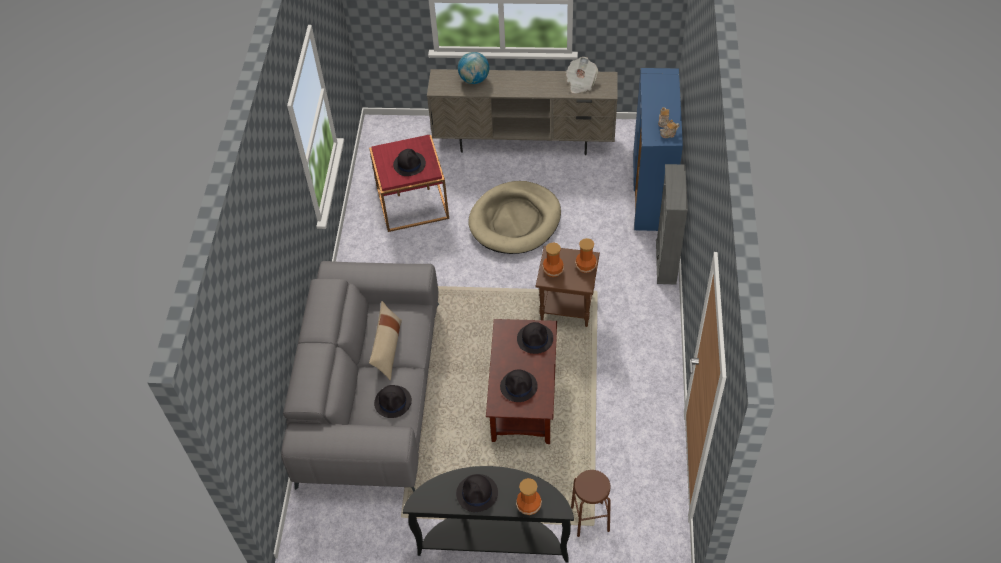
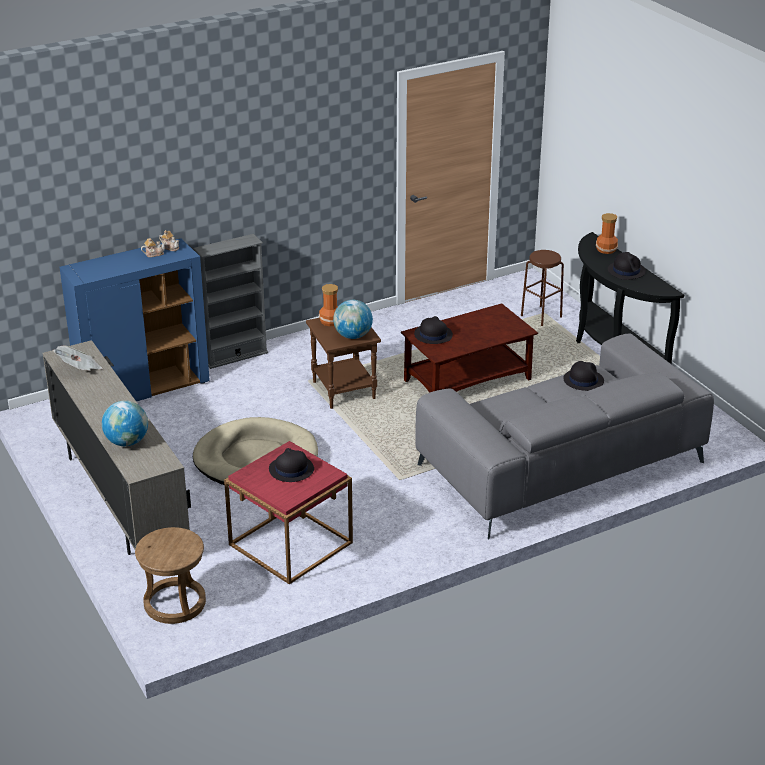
camera: 125 degrees left, 20 degrees down
beige pillow [369,301,402,380] -> none
black hat [500,369,538,402] -> none
vase [542,242,564,277] -> globe [333,300,373,339]
none -> brown stool [135,527,206,624]

